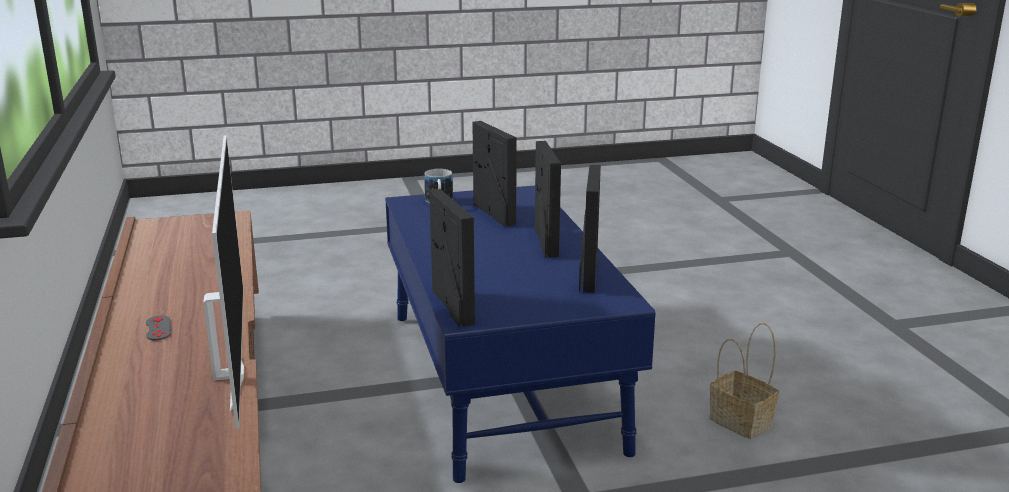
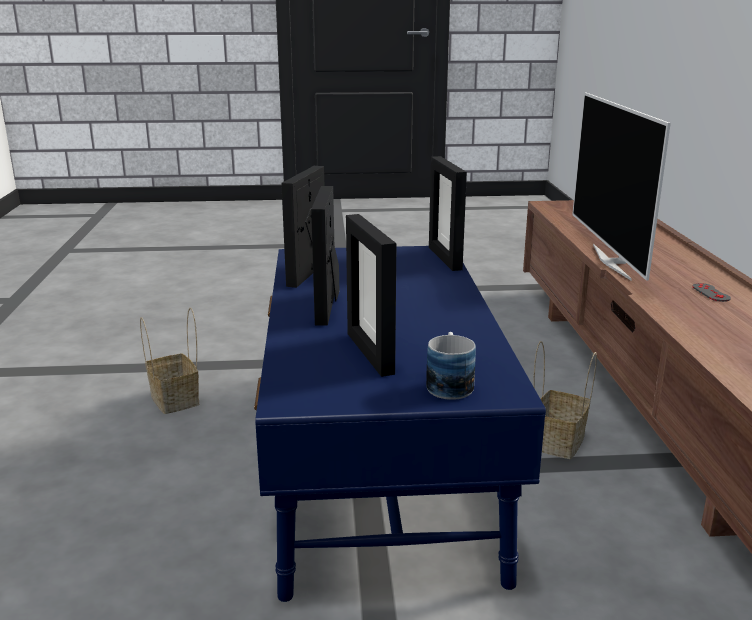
camera: 170 degrees left, 0 degrees up
none -> basket [533,341,597,459]

